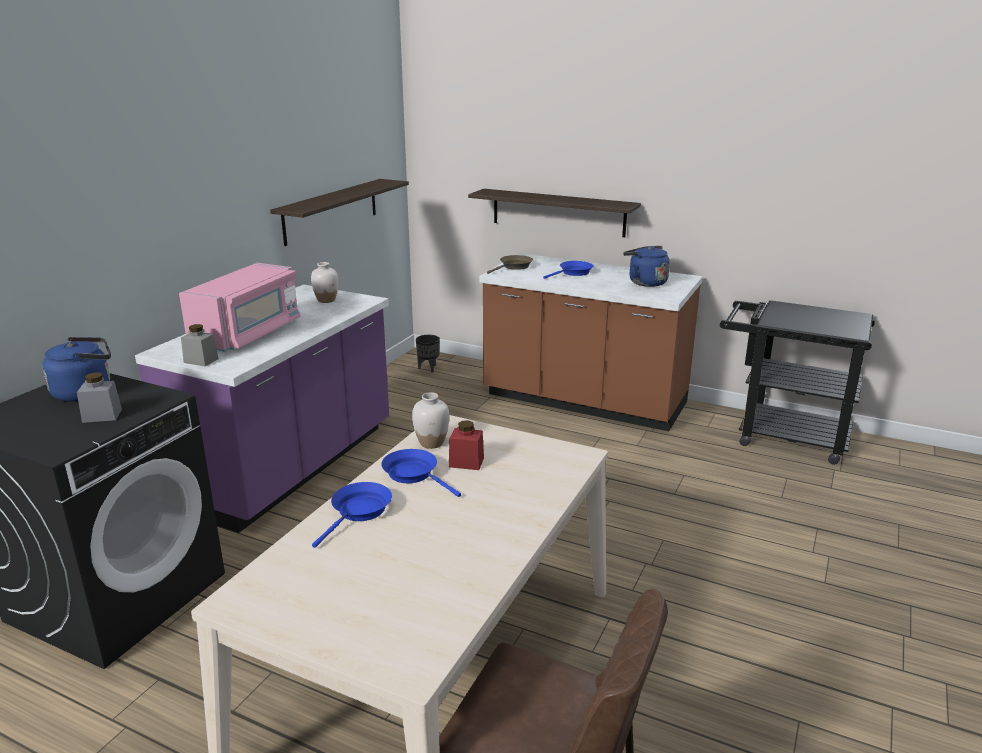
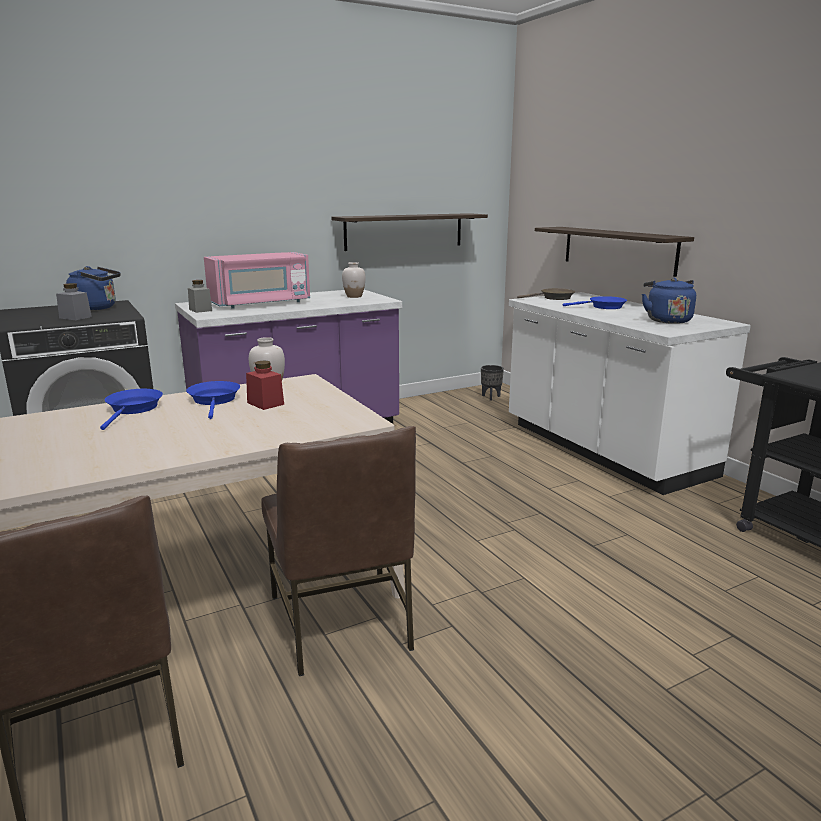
camera: 35 degrees right, 5 degrees down
blue frying pan [312,482,392,548] -> blue frying pan turned 60 degrees counterclockwise [100,389,163,430]
brown counter [479,253,703,431] -> white counter [509,292,751,495]
none -> brown chair [261,426,416,676]

